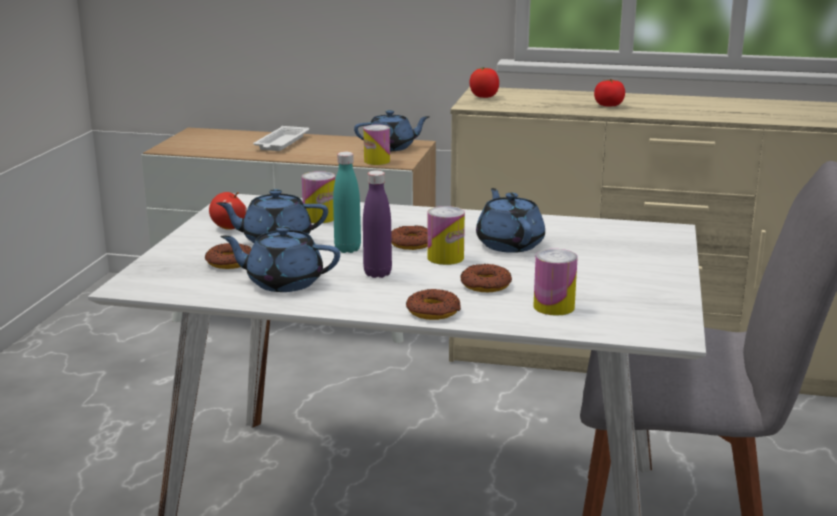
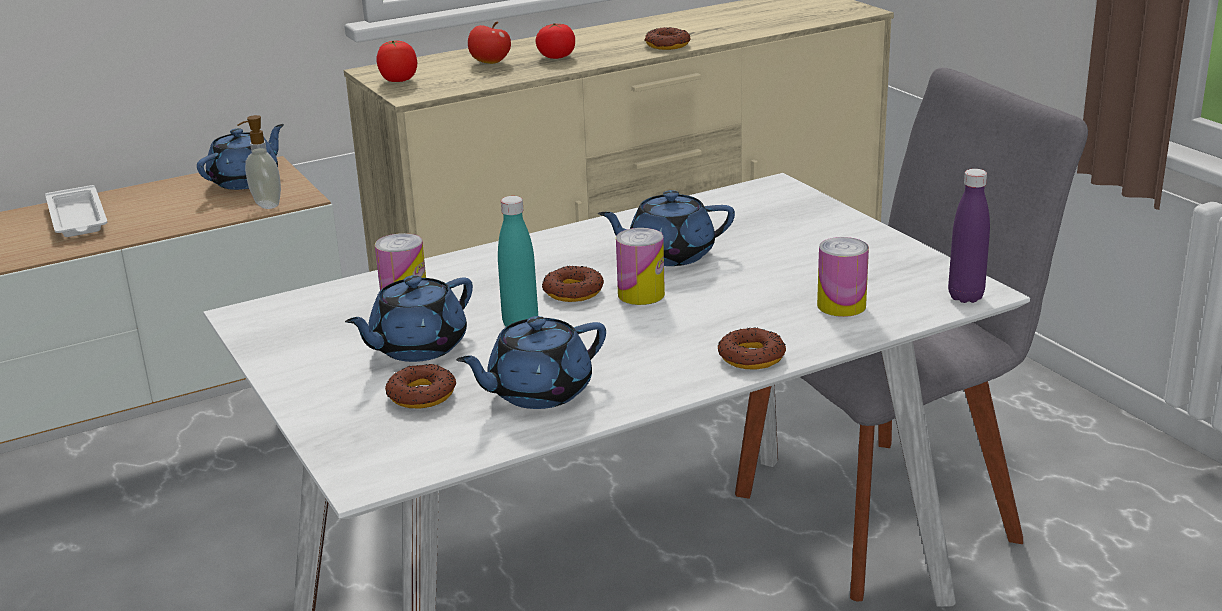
camera: 40 degrees left, 5 degrees up
apple [209,192,247,230] -> apple moved to [468,22,511,64]
purple bottle [363,170,392,278] -> purple bottle moved to [948,169,990,303]
can [364,125,390,165] -> soap dispenser [237,115,281,209]
donut [461,264,512,292] -> donut moved to [644,27,691,50]
blue teapot [476,188,545,253] -> blue teapot turned 45 degrees counterclockwise [598,190,735,266]

